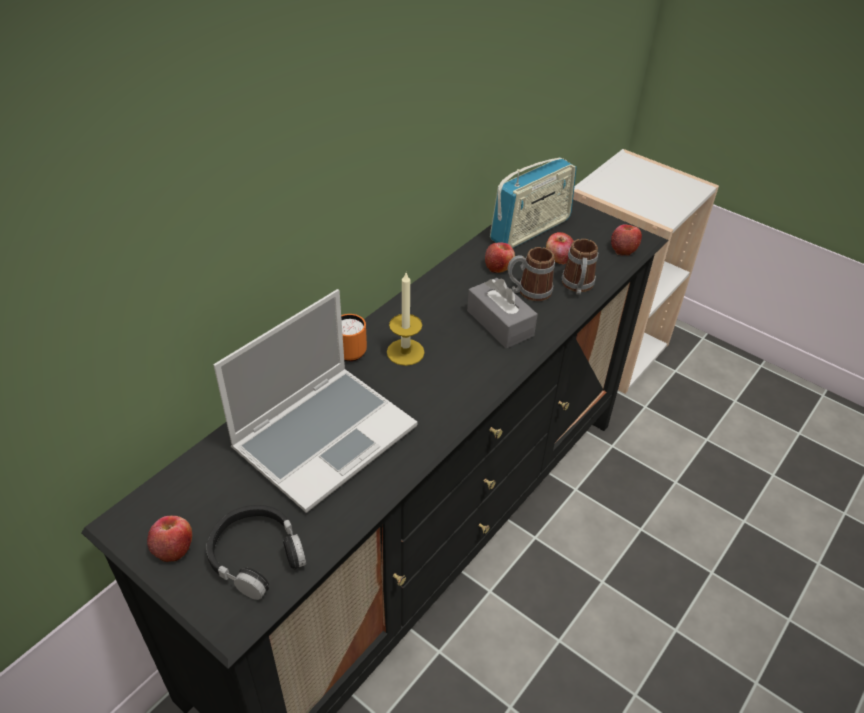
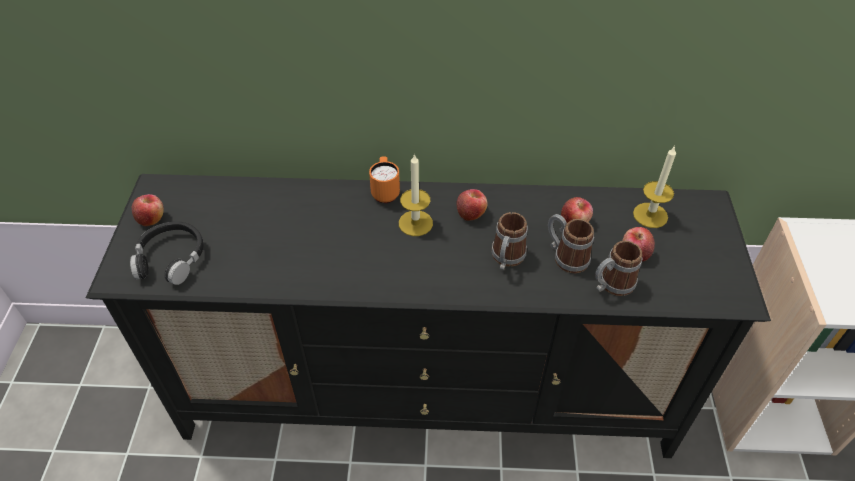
camera: 55 degrees right, 5 degrees up
laptop [213,289,417,513] -> none
grey tissue box [467,278,538,348] -> mug [491,212,528,270]
radio [490,157,577,248] -> candle [633,145,676,228]
apple [611,224,642,256] -> apple moved to [456,189,487,221]

